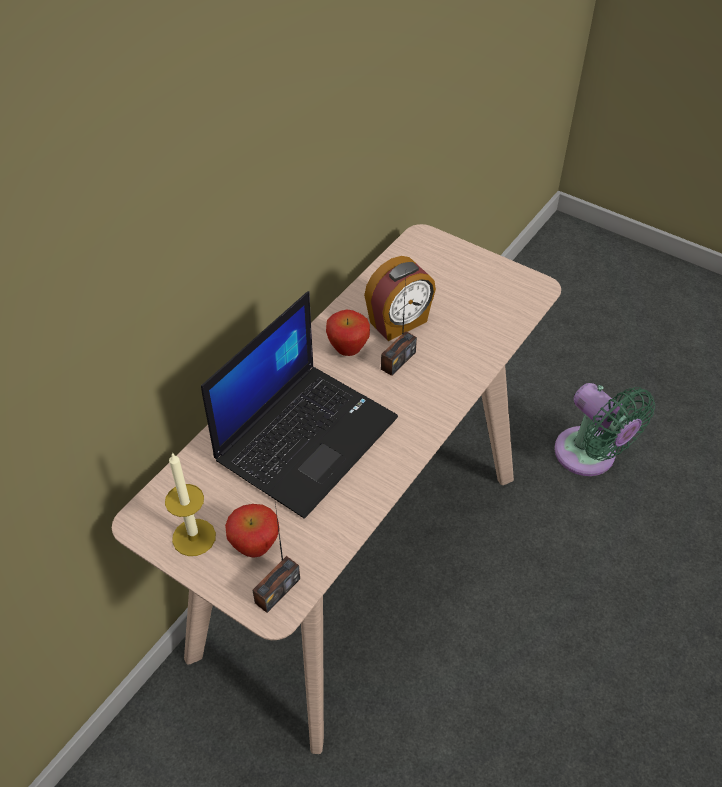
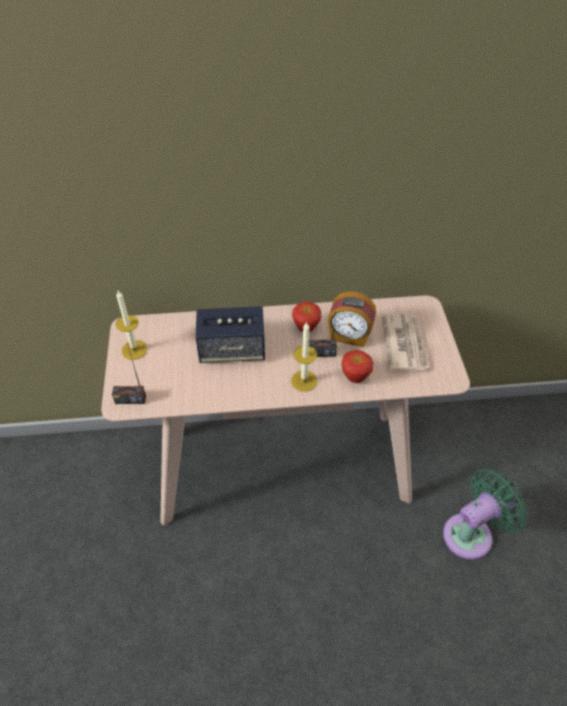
camera: 50 degrees right, 0 degrees up
laptop [201,291,398,519] -> speaker [195,306,265,363]
apple [225,504,280,558] -> apple moved to [341,350,373,383]
green fan [554,383,655,476] -> green fan turned 135 degrees counterclockwise [443,468,528,560]
none -> candle [291,322,317,392]
none -> newspaper [382,314,430,371]

